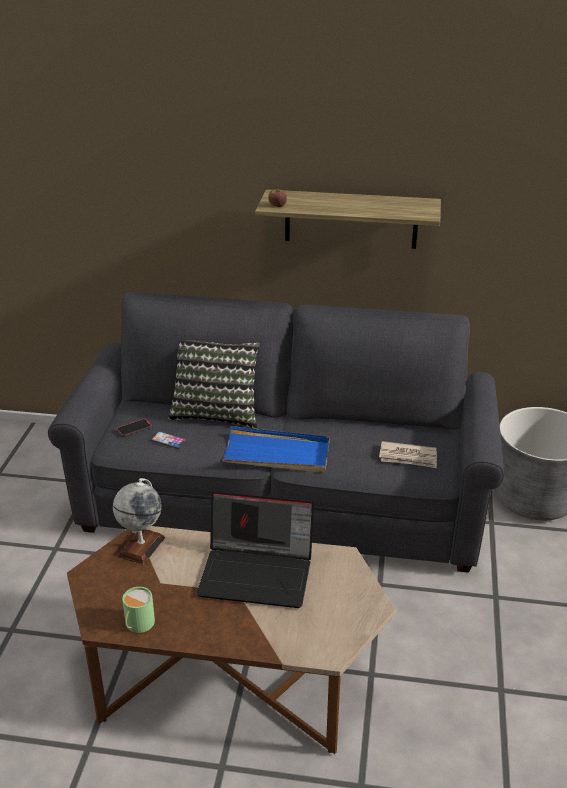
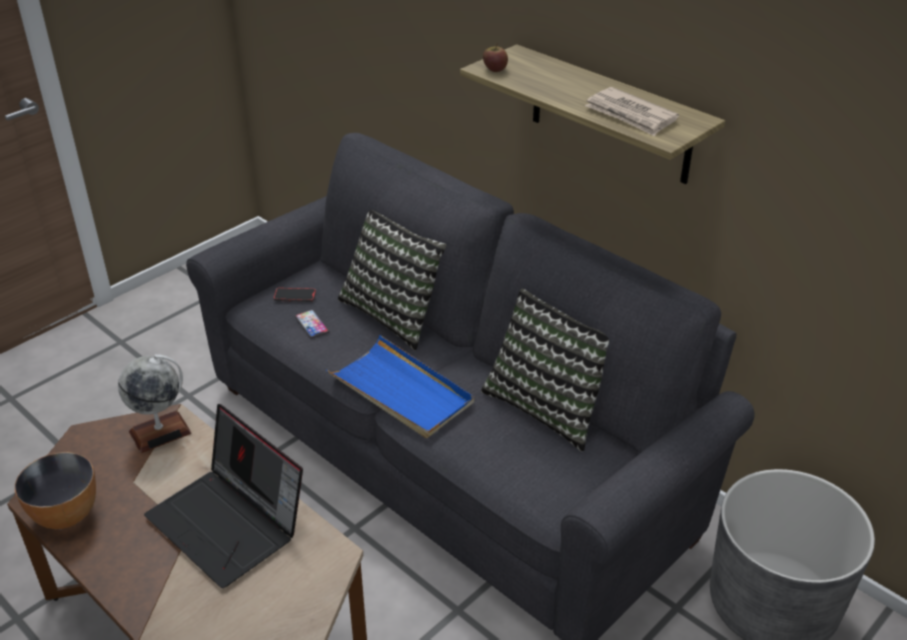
camera: 35 degrees right, 5 degrees up
green mug [122,587,155,633] -> bowl [15,452,96,529]
newspaper [379,441,437,468] -> newspaper moved to [585,87,679,136]
none -> pillow [481,288,609,452]

